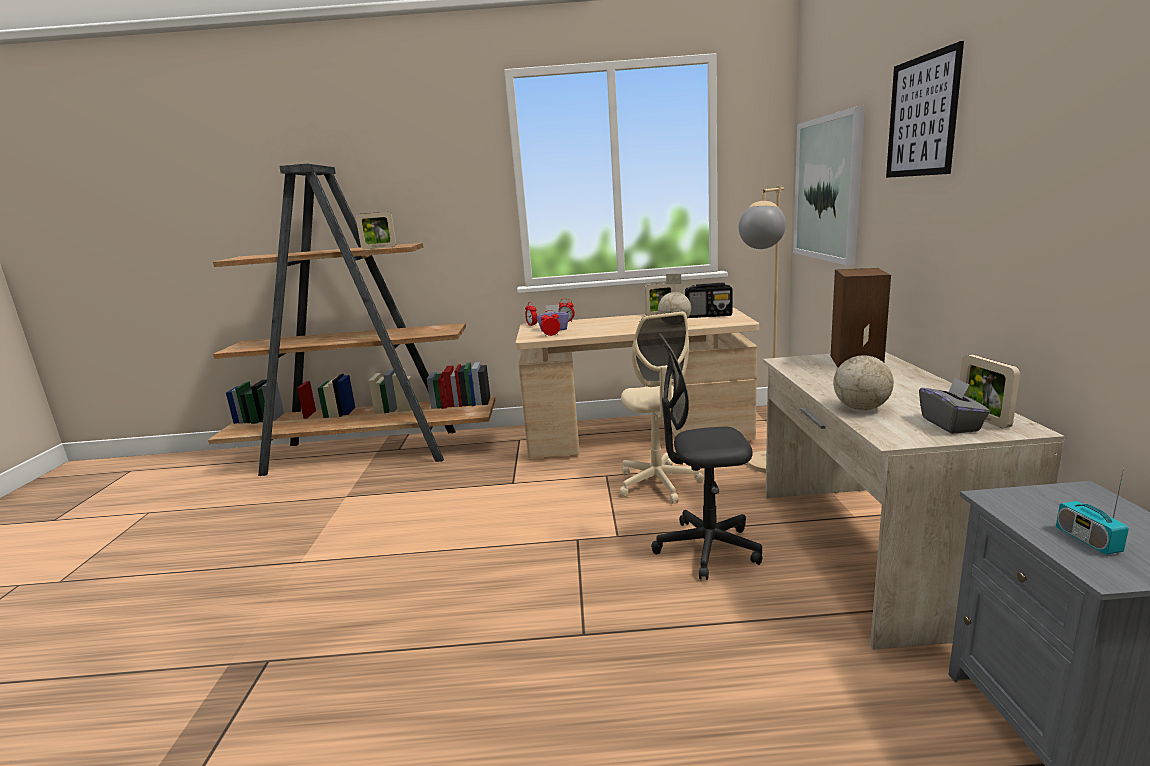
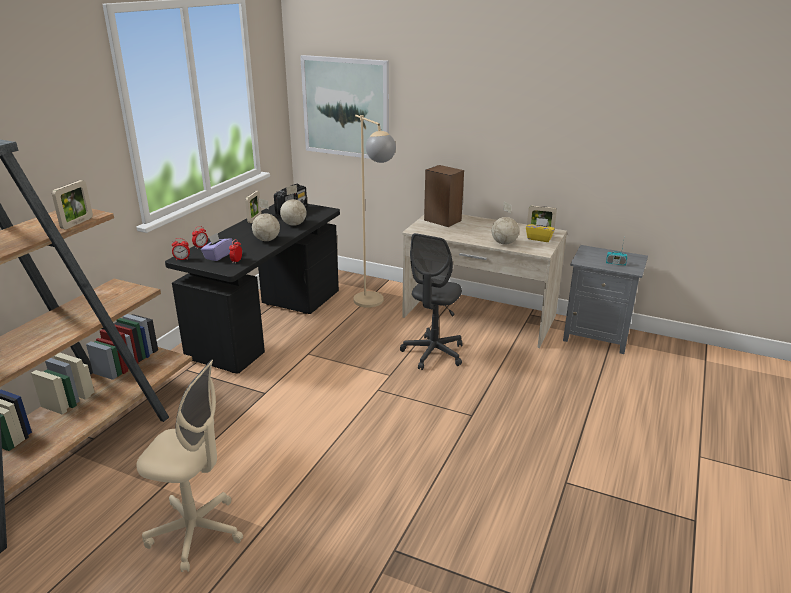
camera: 65 degrees left, 10 degrees up
beige desk [516,308,759,458] -> black desk [165,204,340,374]
beige office chair [619,311,703,504] -> beige office chair moved to [136,360,243,572]
picture [886,41,964,178] -> none
grey tissue box [919,378,990,434] -> yellow tissue box [526,218,555,242]
none -> globe [252,199,280,241]

